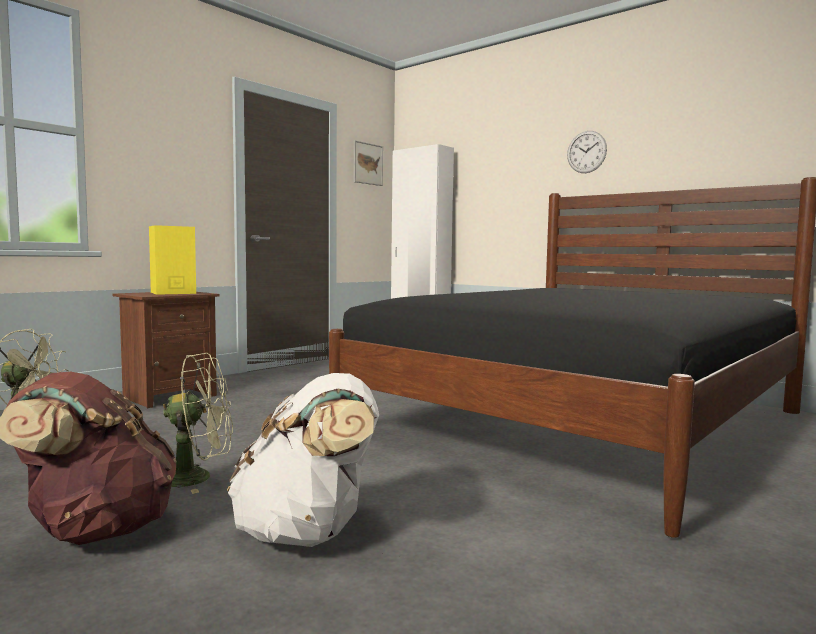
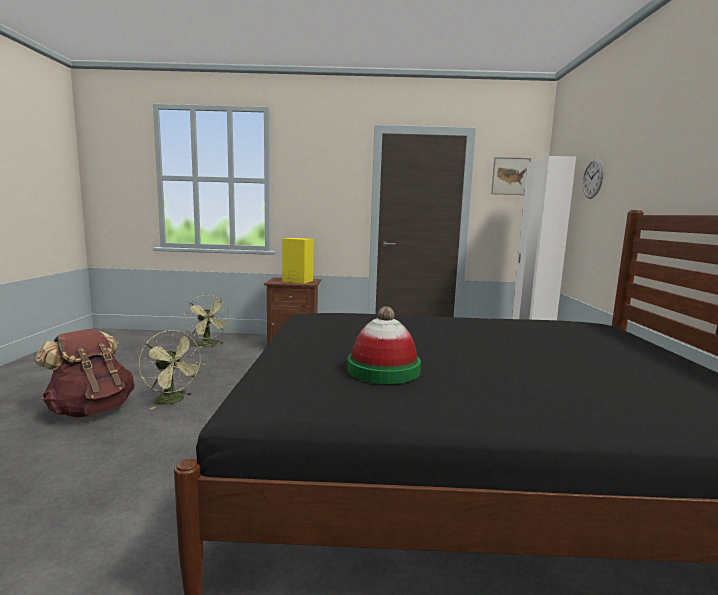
camera: 50 degrees right, 5 degrees up
white backpack [227,373,379,547] -> none
wall clock [567,131,607,173] -> wall clock moved to [582,158,604,199]
none -> hat [347,306,421,384]

